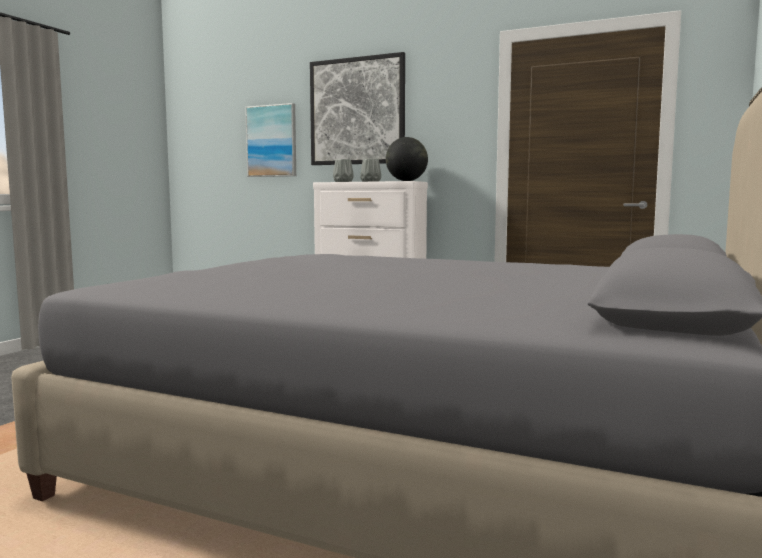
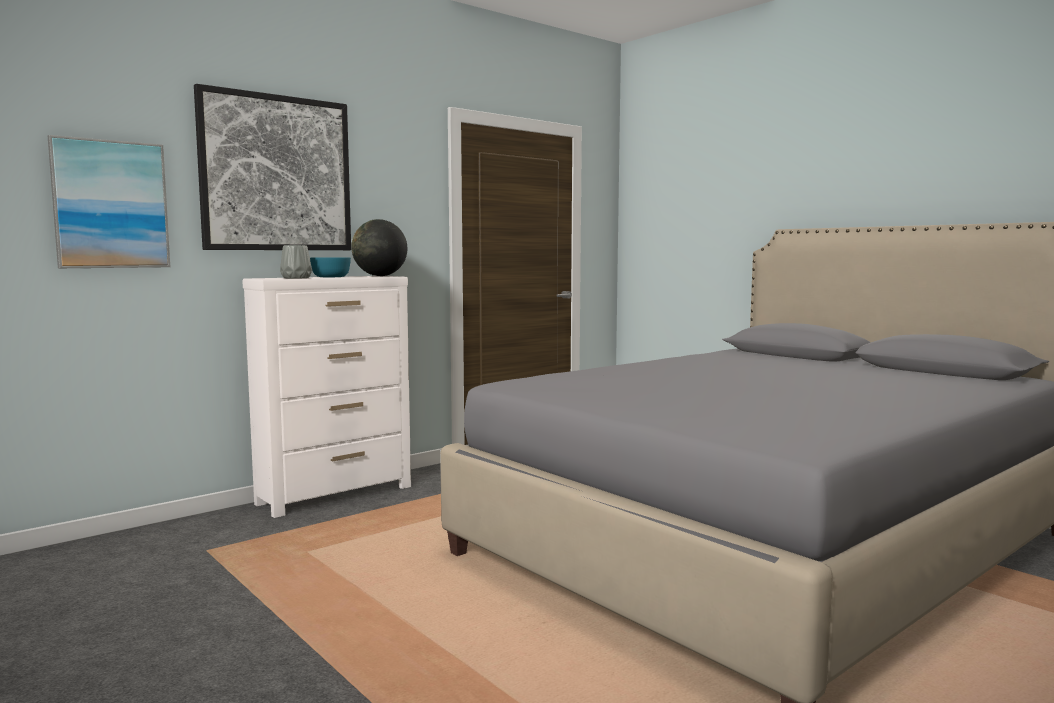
camera: 65 degrees left, 0 degrees up
grey vase [360,159,381,182] -> turquoise bowl [310,257,351,277]

